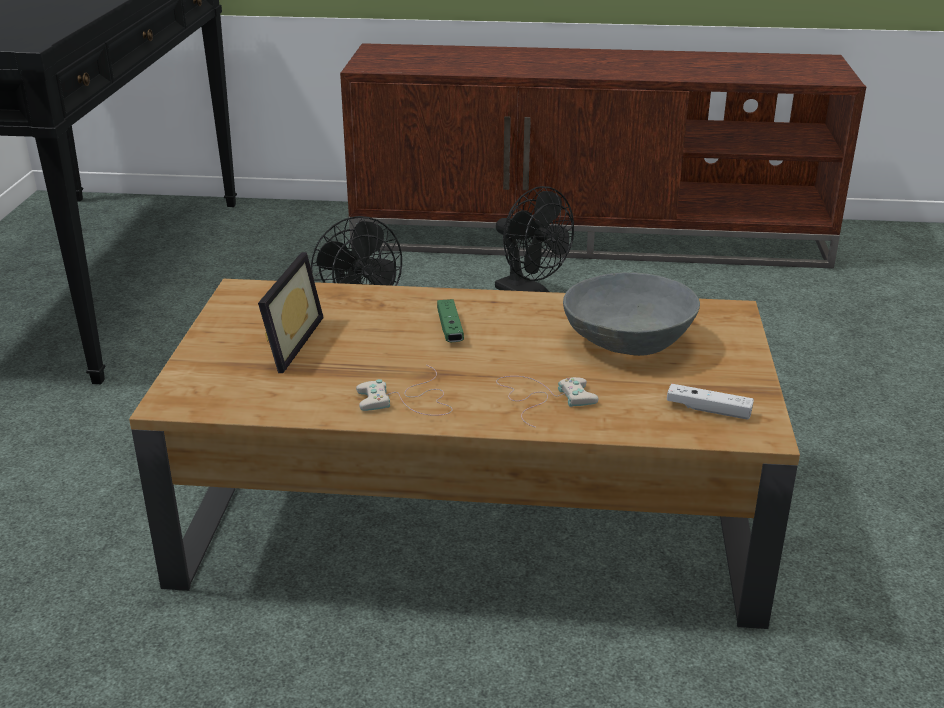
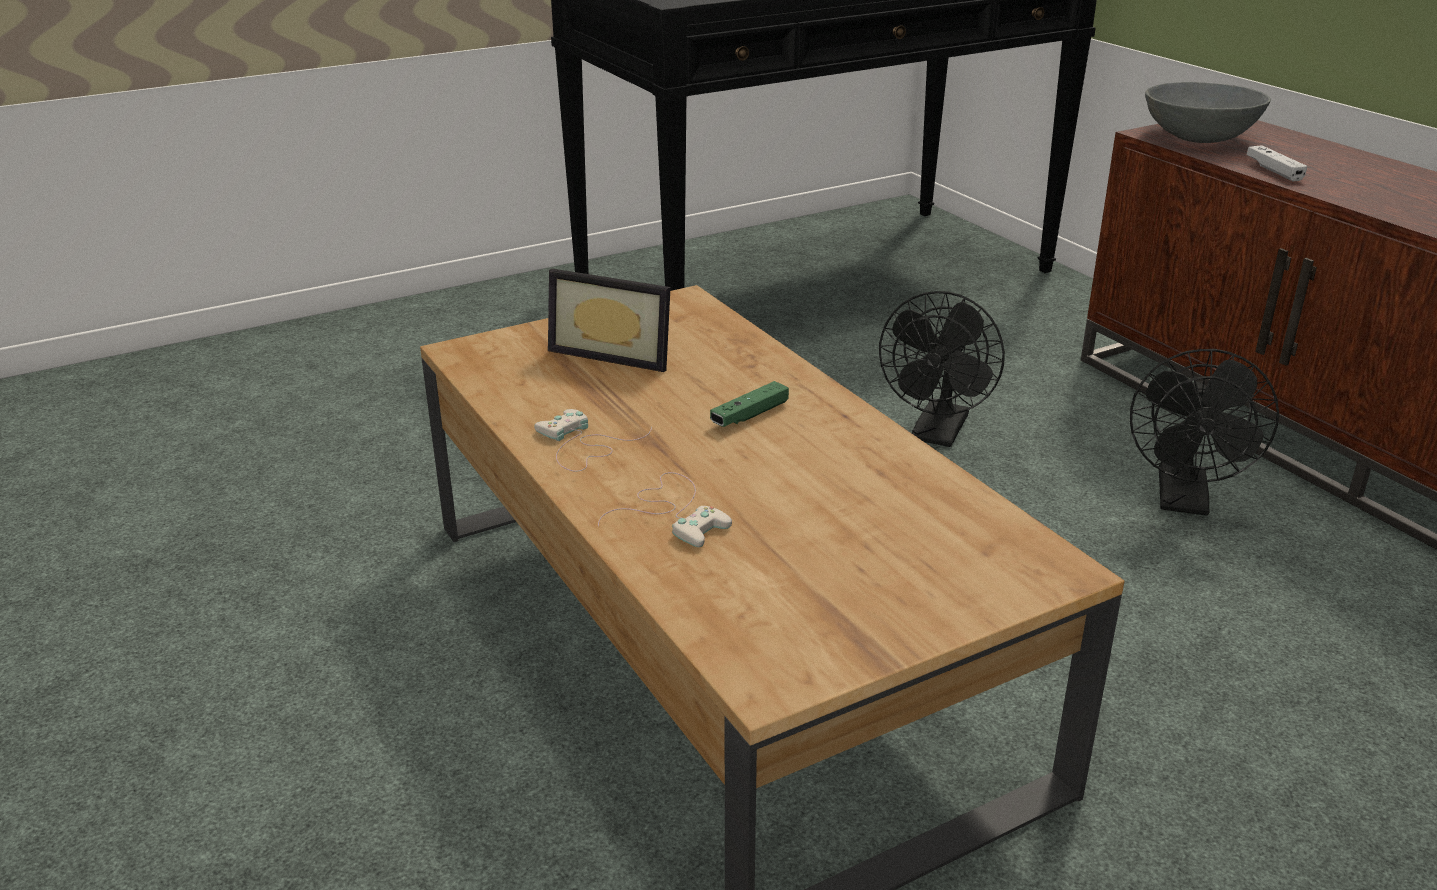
camera: 55 degrees right, 0 degrees up
picture frame [258,252,324,373] -> picture frame turned 45 degrees clockwise [548,268,671,372]
grey bowl [563,272,700,356] -> grey bowl moved to [1145,82,1271,143]
white game controller [667,384,754,420] -> white game controller moved to [1247,145,1307,181]

